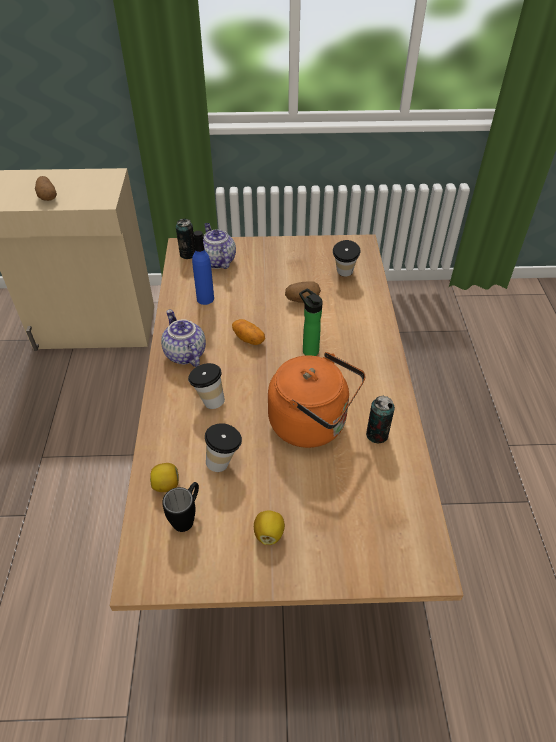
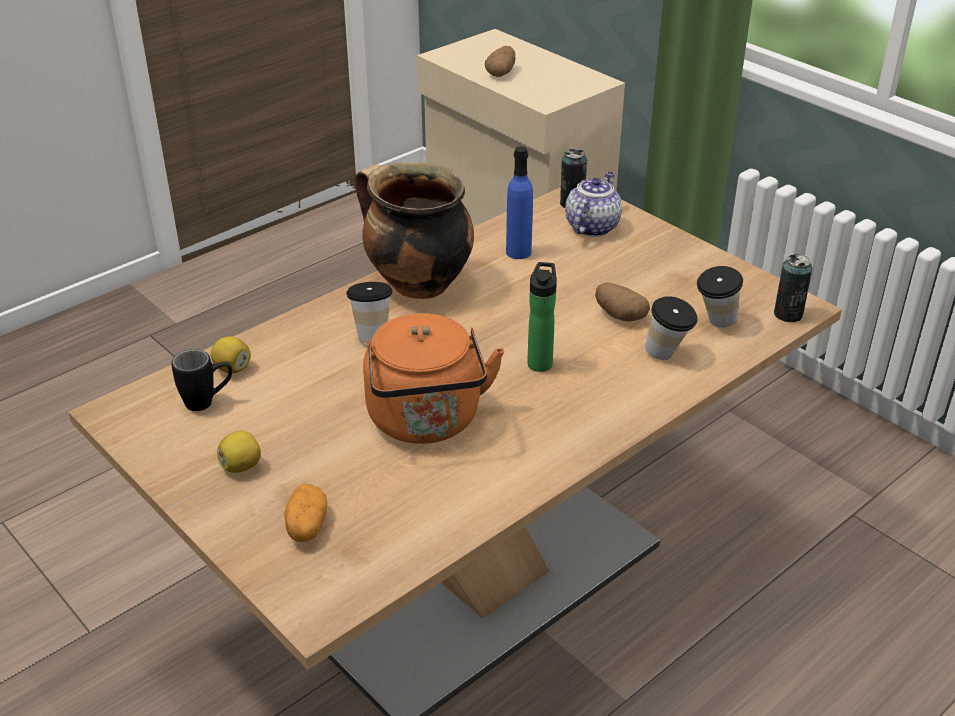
camera: 50 degrees right, 10 degrees down
teapot [161,310,206,367] -> cooking pot [355,162,474,299]
cup [205,423,242,472] -> cup moved to [645,296,698,360]
potato [232,319,265,345] -> potato moved to [285,484,327,542]
can [366,396,395,443] -> can moved to [774,254,812,322]

